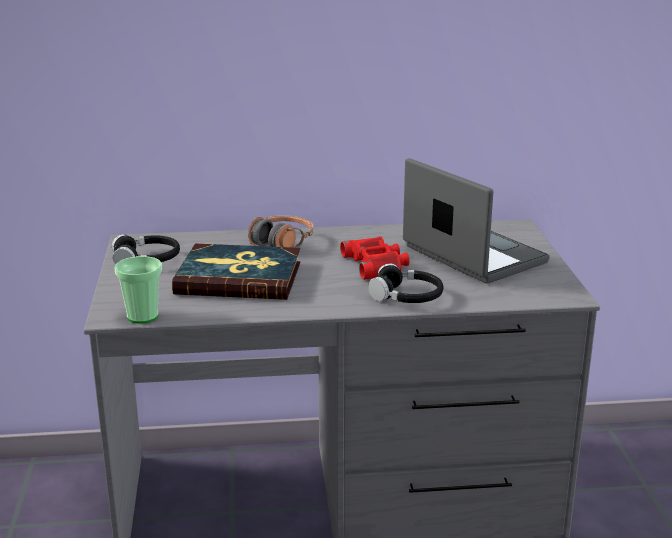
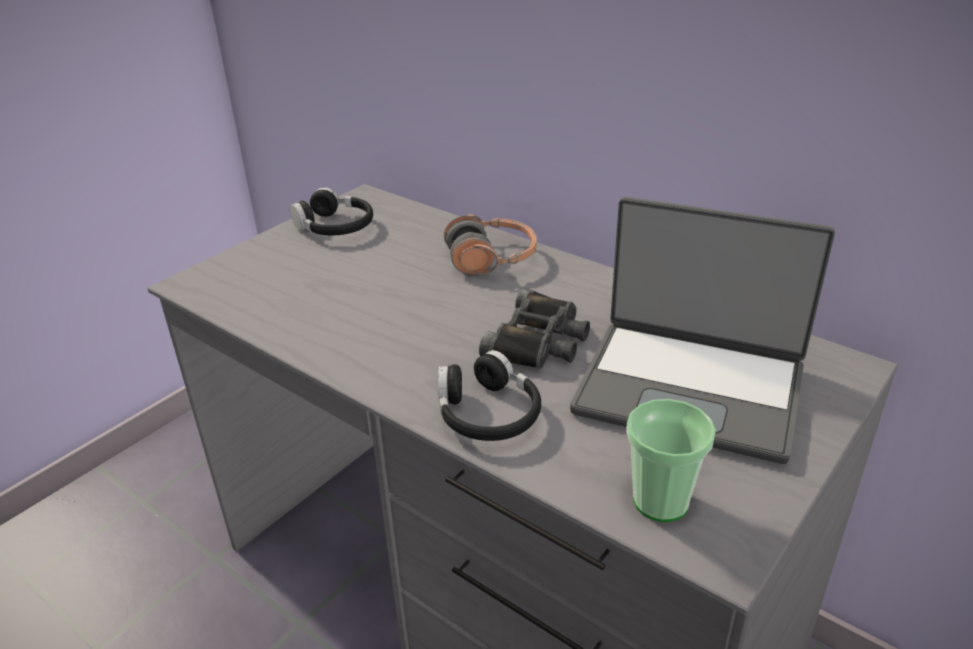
camera: 45 degrees right, 10 degrees up
cup [114,256,162,323] -> cup moved to [626,399,716,522]
book [172,244,300,300] -> none
red binoculars [340,237,409,280] -> black binoculars [479,288,590,369]
laptop [403,158,550,284] -> laptop turned 105 degrees clockwise [570,197,835,464]

